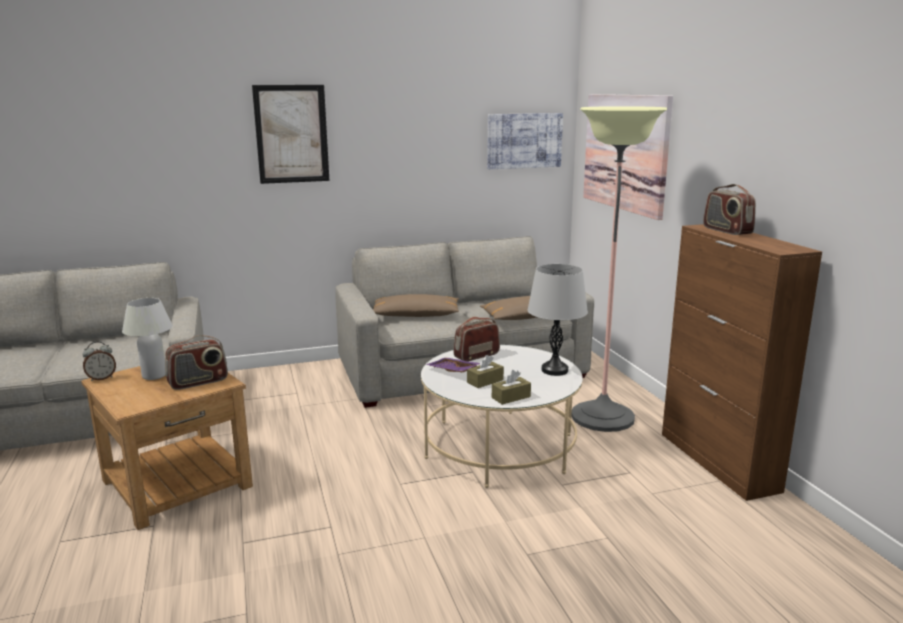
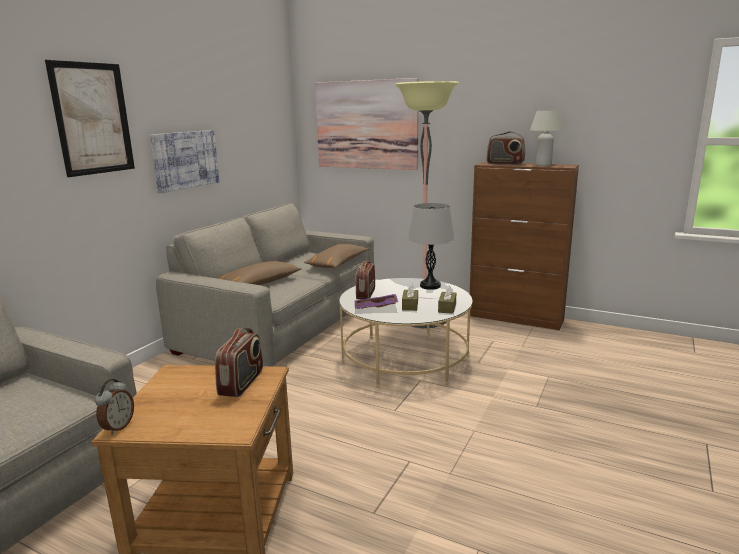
camera: 45 degrees left, 0 degrees up
white table lamp [122,298,173,380] -> white table lamp moved to [530,110,563,166]
picture [487,113,563,169] -> picture moved to [150,130,220,193]

